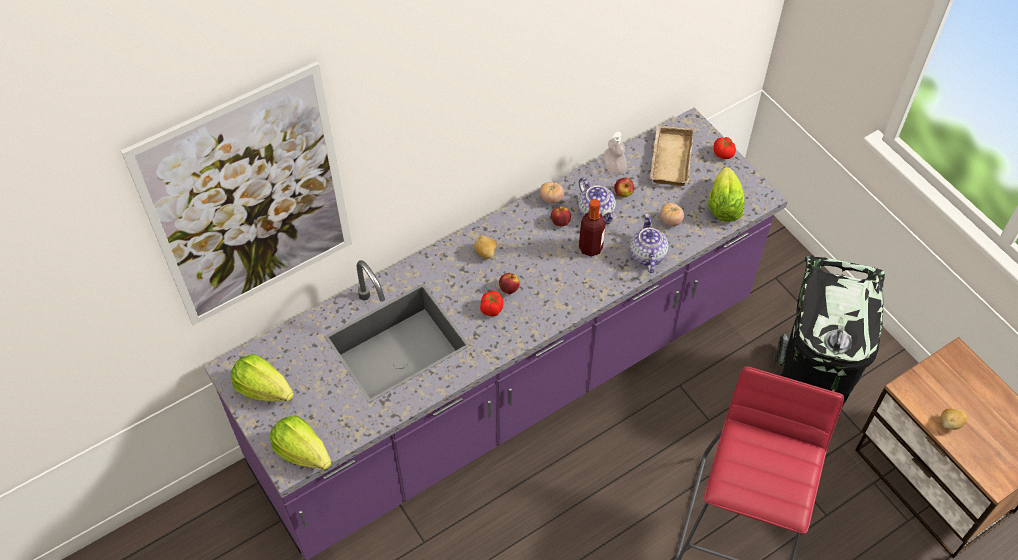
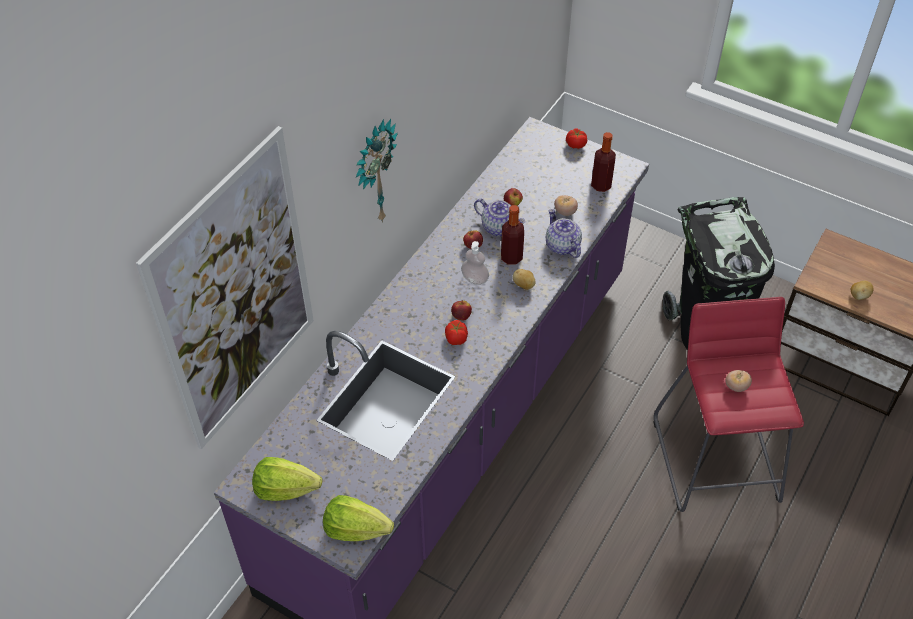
camera: 25 degrees left, 5 degrees down
potato [474,235,497,259] -> potato moved to [513,269,536,290]
tomato [539,182,564,204] -> tomato moved to [725,370,752,392]
soap dispenser [603,132,627,175] -> soap dispenser moved to [461,241,489,285]
beige tray [650,125,694,186] -> none
lettuce [708,167,744,222] -> bottle [591,132,616,192]
none -> wall clock [356,119,398,223]

